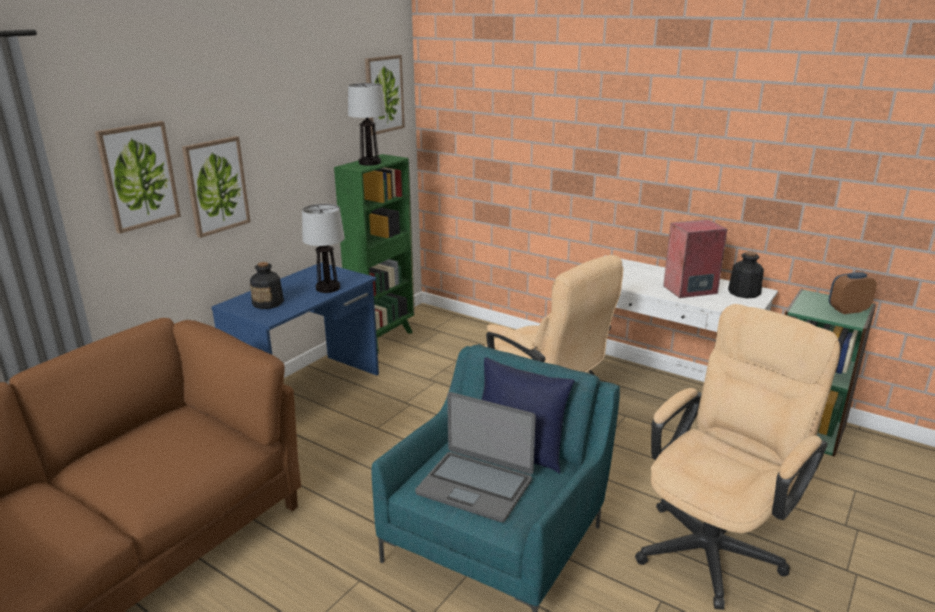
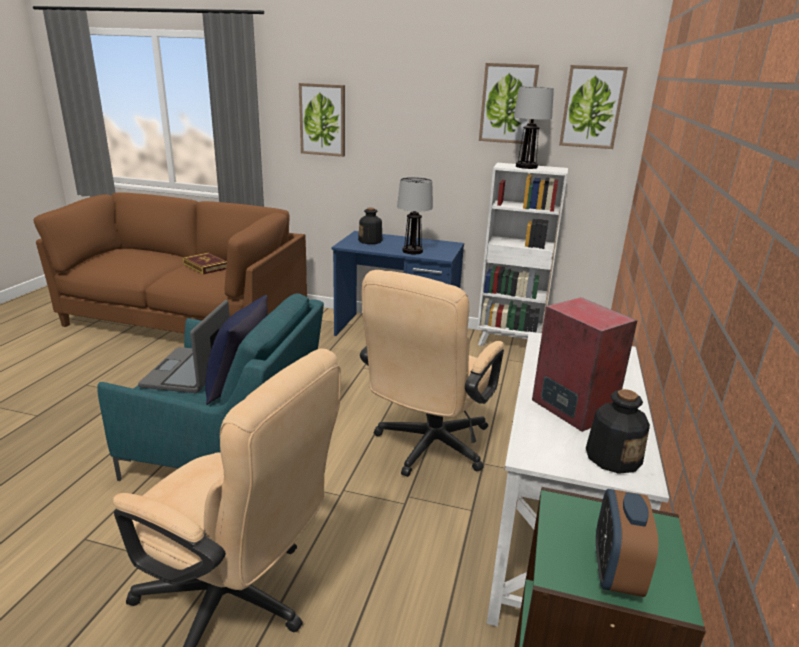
camera: 70 degrees right, 0 degrees up
picture [182,136,250,238] -> picture moved to [479,63,539,144]
green bookcase [334,154,415,353] -> white bookcase [477,163,568,346]
alarm clock [829,272,877,314] -> alarm clock turned 135 degrees counterclockwise [596,489,658,597]
none -> book [183,253,227,274]

